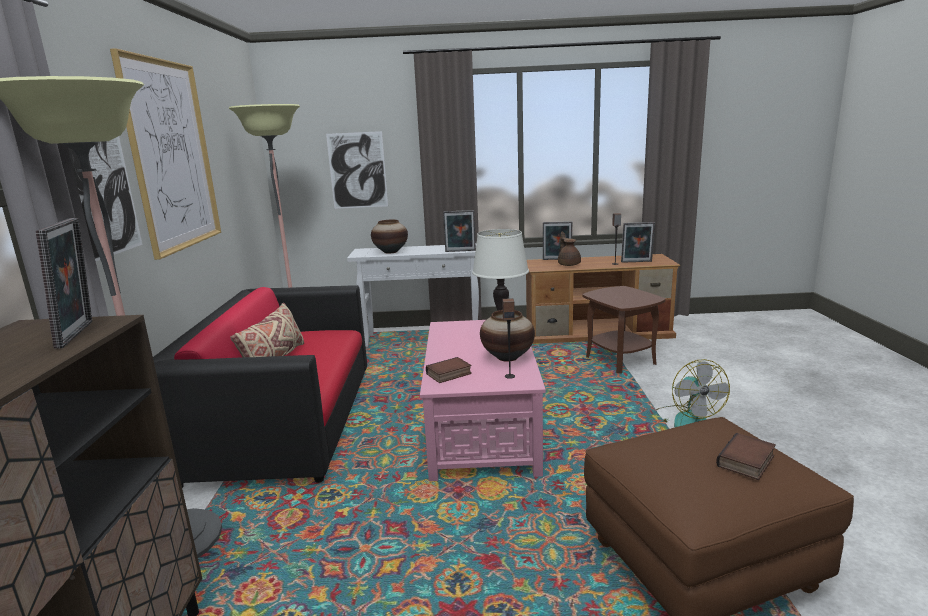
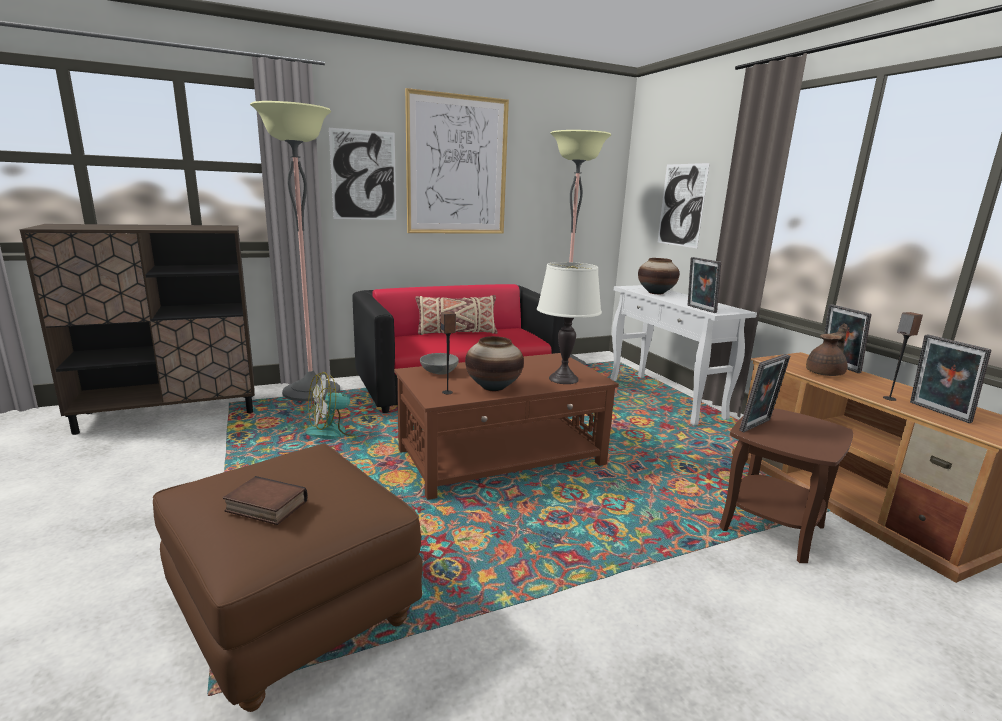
camera: 65 degrees right, 0 degrees up
picture frame [36,218,92,349] -> picture frame moved to [739,354,790,433]
pink coffee table [420,320,546,481] -> brown coffee table [394,353,619,500]
book [426,357,472,383] -> grey bowl [420,353,459,375]
fan [656,359,730,427] -> fan moved to [305,372,365,439]

